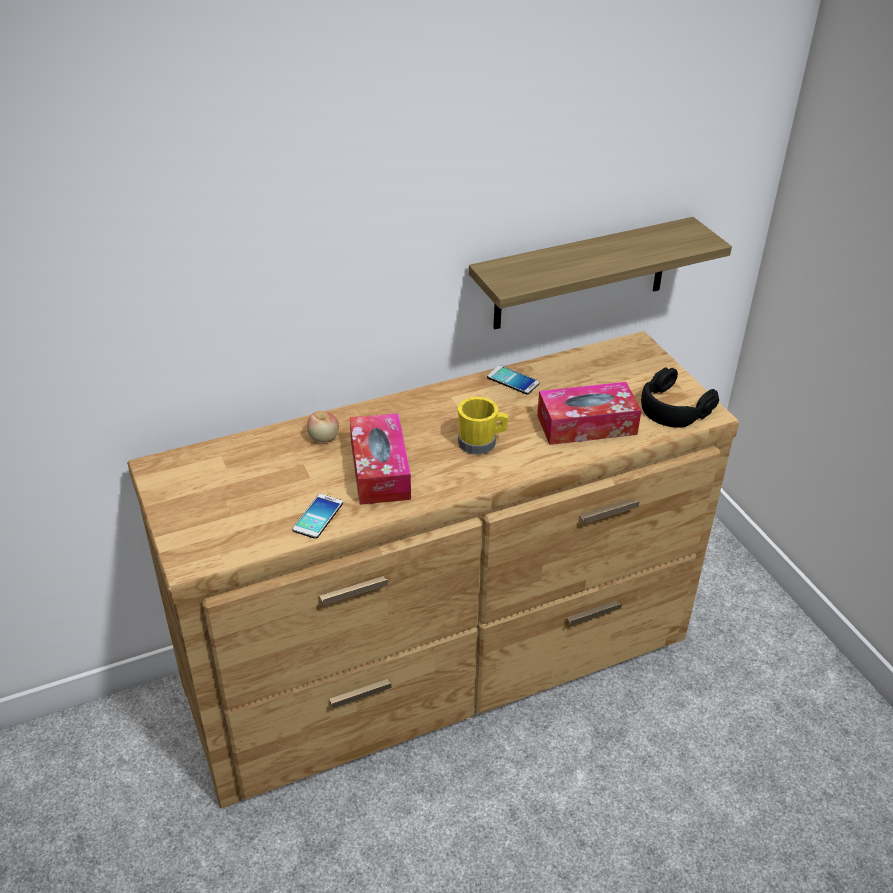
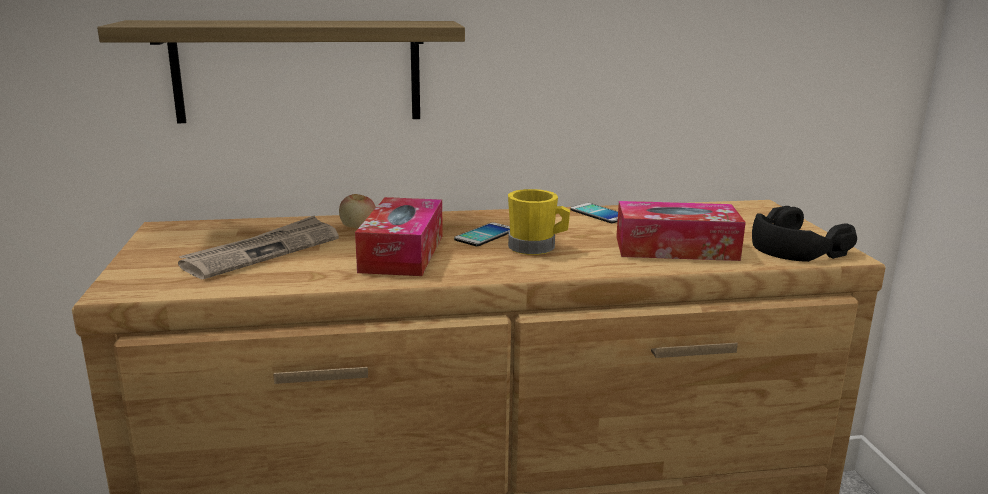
camera: 15 degrees right, 20 degrees down
phone [292,494,343,539] -> phone moved to [454,222,510,246]
shelf [469,217,732,329] -> shelf moved to [97,20,465,123]
none -> newspaper [178,216,339,279]

